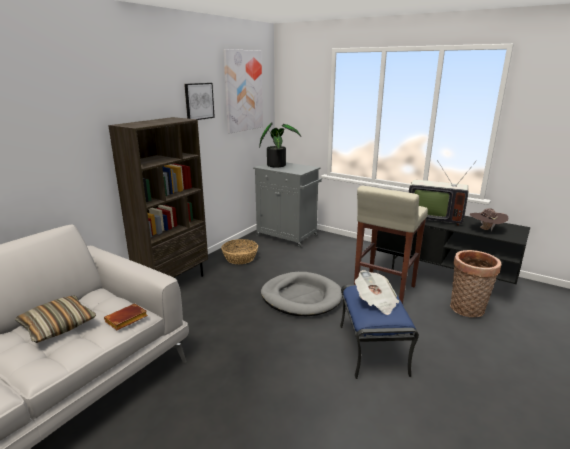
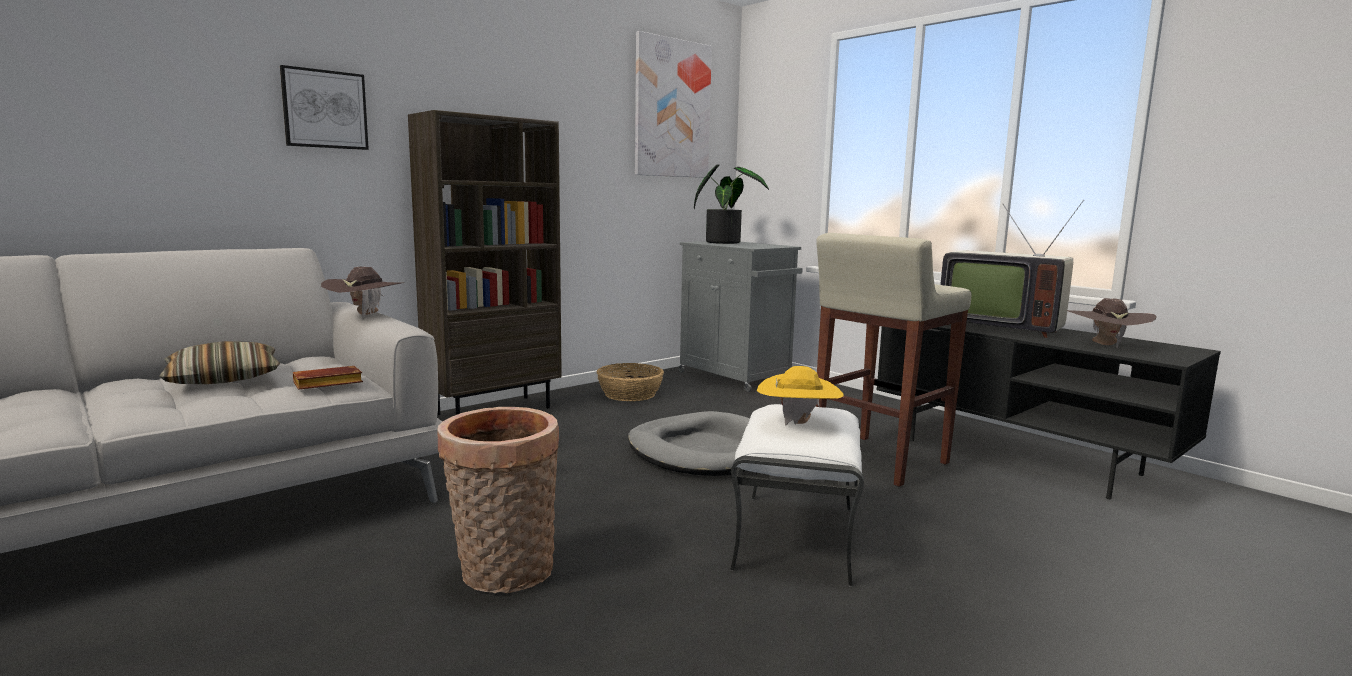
camera: 15 degrees right, 10 degrees down
picture [184,83,215,120] -> picture moved to [280,65,369,150]
blue ottoman [340,285,419,379] -> white ottoman [730,404,864,587]
newspaper [355,270,400,315] -> yellow hat [757,366,844,426]
basket [450,250,501,317] -> basket moved to [437,407,559,593]
none -> brown hat [321,267,402,317]

